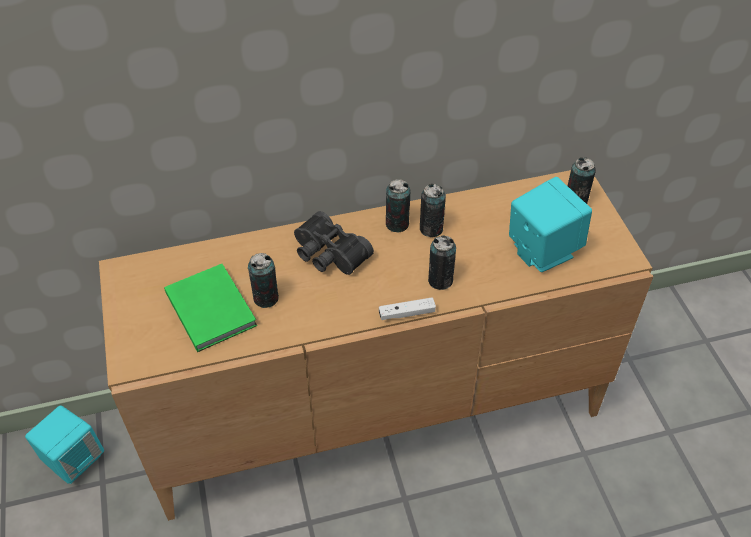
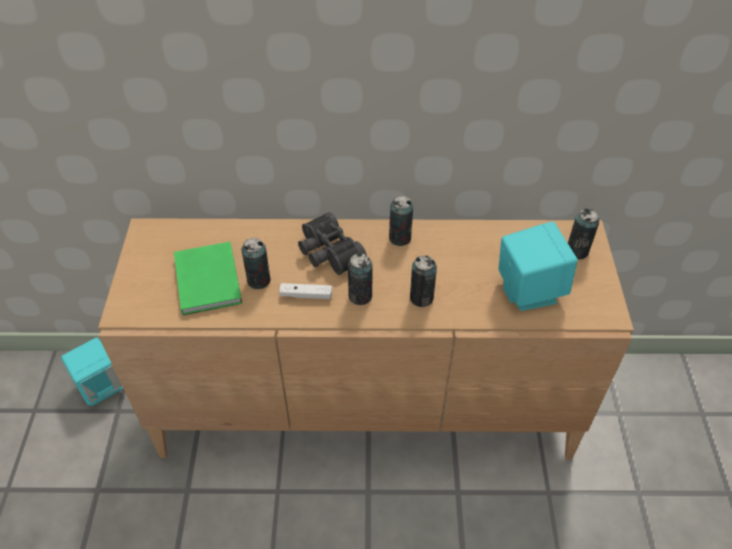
camera: 15 degrees right, 0 degrees up
white game controller [379,297,436,320] -> white game controller moved to [279,283,332,299]
can [420,184,446,237] -> can moved to [348,253,373,305]

